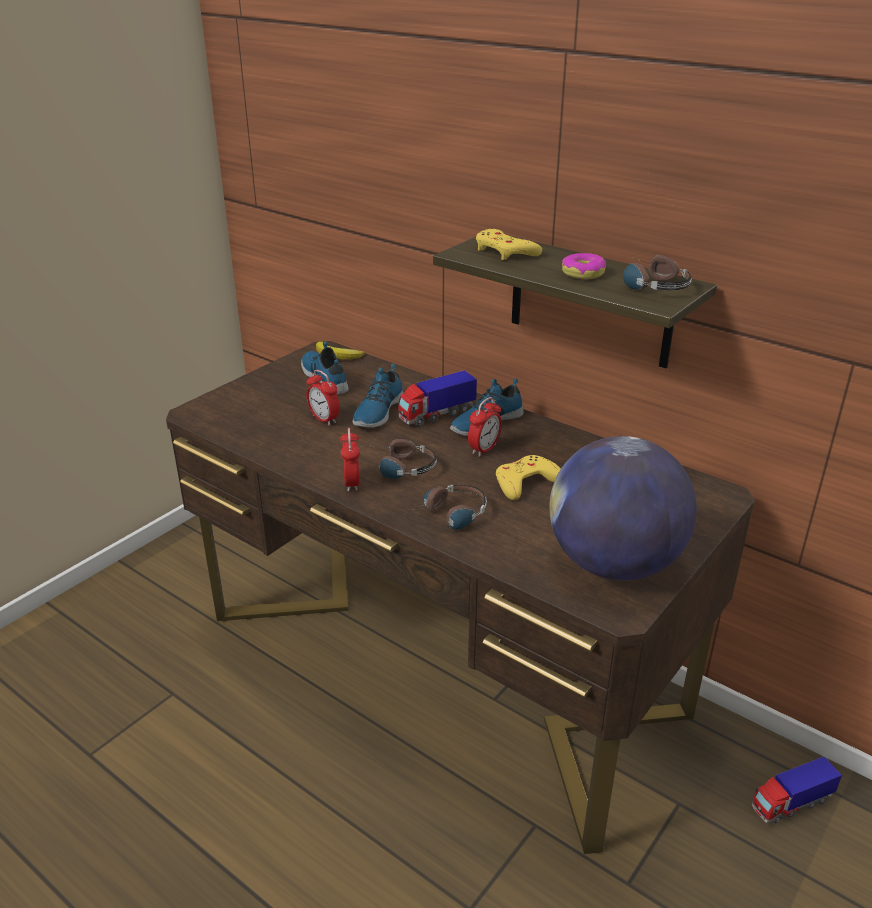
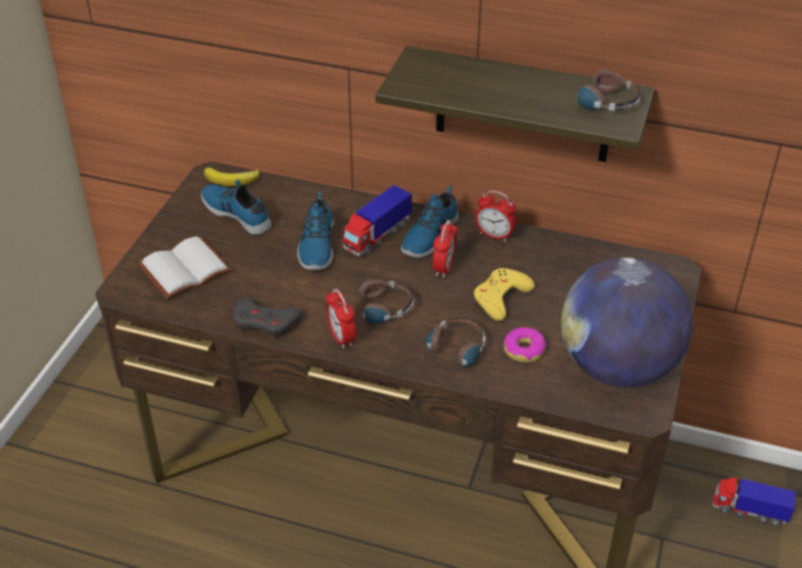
camera: 20 degrees left, 10 degrees up
alarm clock [306,370,340,426] -> alarm clock moved to [475,190,516,241]
yellow game controller [476,229,542,260] -> none
donut [562,253,606,279] -> donut moved to [504,327,546,362]
toy truck [752,756,842,823] -> toy truck turned 60 degrees clockwise [712,478,796,526]
none -> white book [138,236,232,299]
none -> grey game controller [233,297,303,339]

